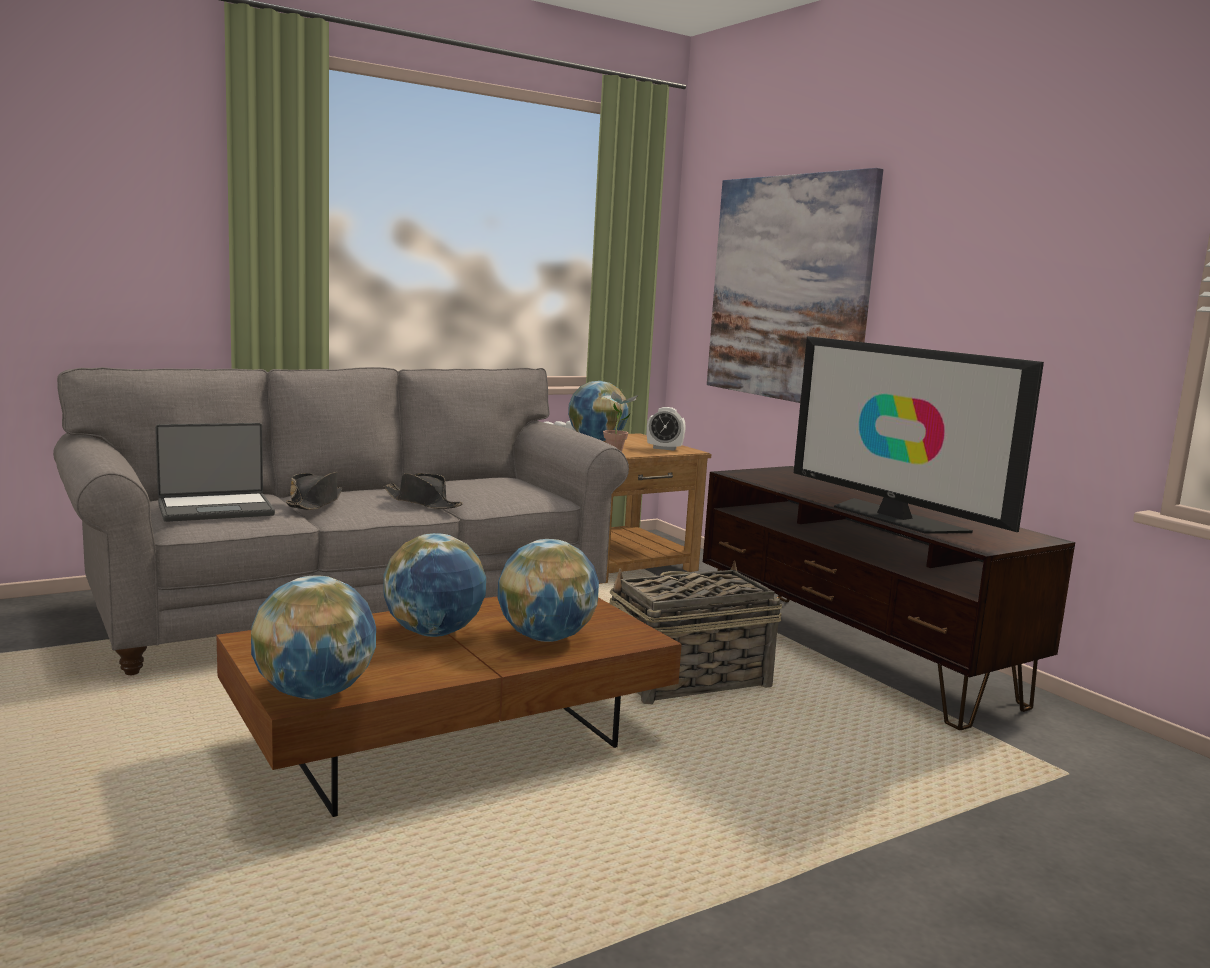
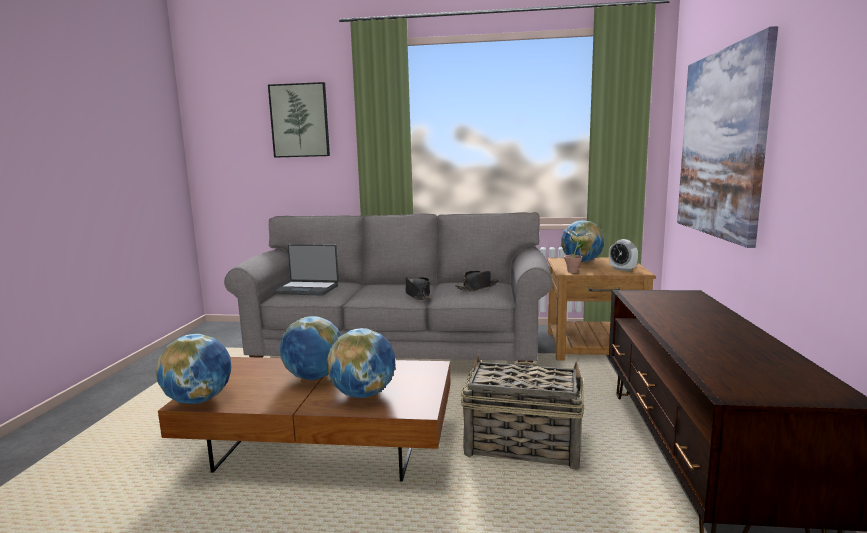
camera: 40 degrees right, 0 degrees up
black hat [286,472,342,510] -> black hat moved to [455,270,499,292]
television [794,336,1044,534] -> none
none -> picture [268,82,330,158]

